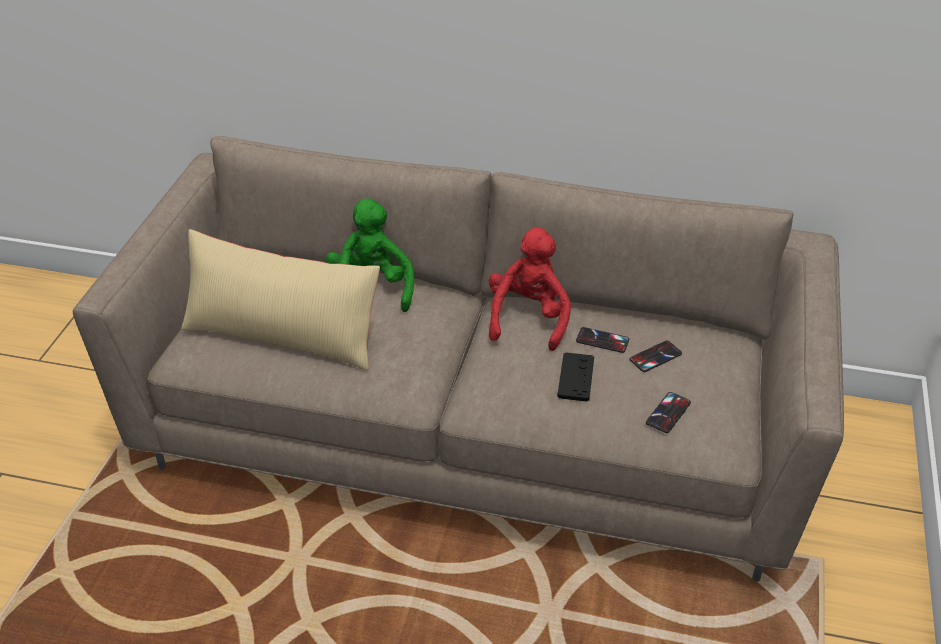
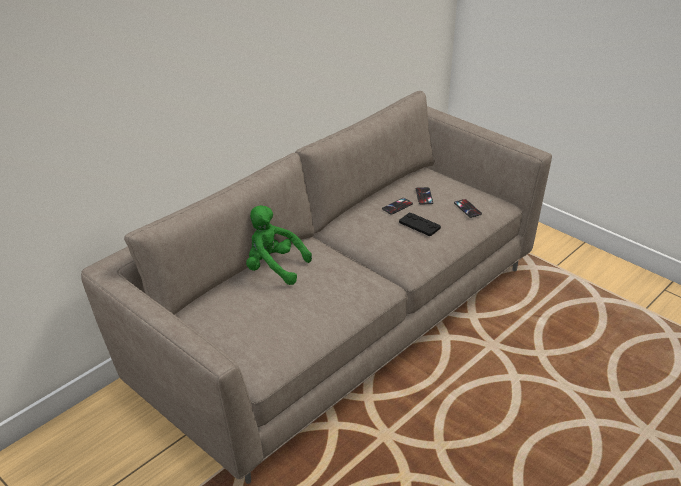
camera: 60 degrees left, 5 degrees down
beige pillow [181,229,380,370] -> none
red plush toy [489,228,571,351] -> none

